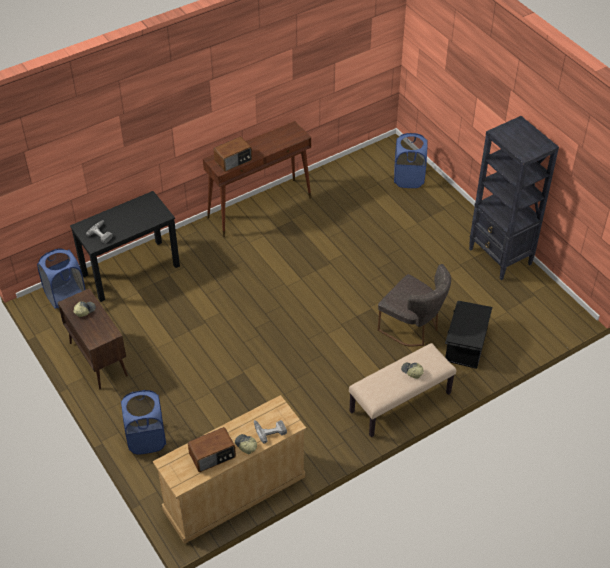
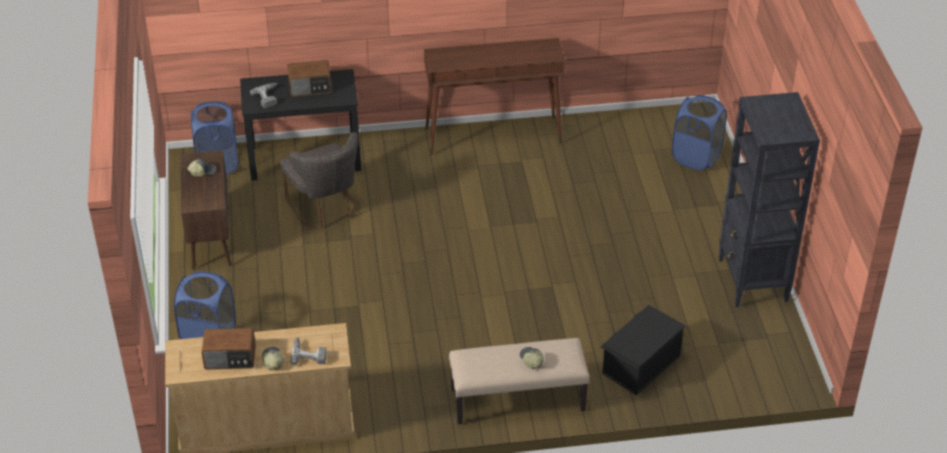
camera: 25 degrees right, 5 degrees down
radio [214,136,252,172] -> radio moved to [287,60,332,97]
grey chair [378,264,451,347] -> grey chair moved to [280,132,358,228]

